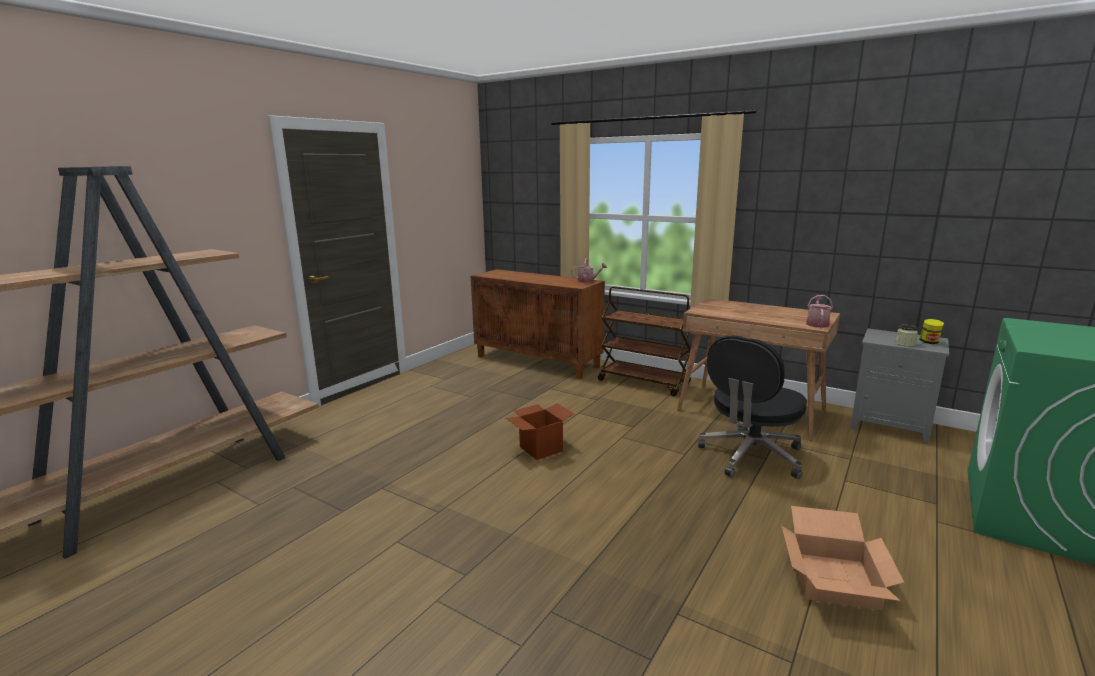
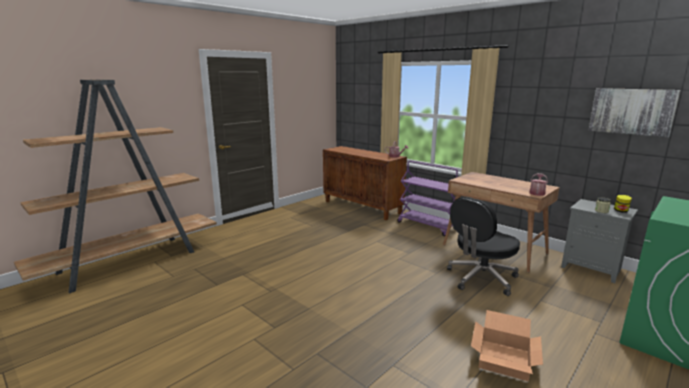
camera: 10 degrees right, 0 degrees up
cardboard box [506,403,574,460] -> none
brown cart [598,287,691,396] -> purple cart [397,161,458,236]
none -> picture [588,88,681,137]

